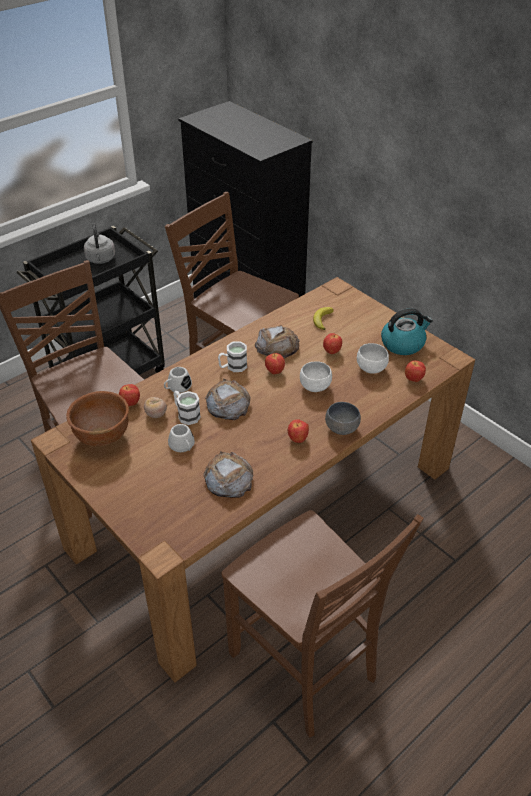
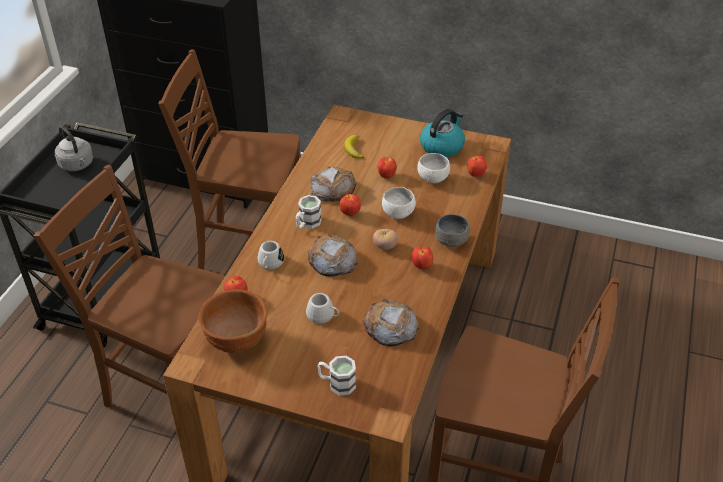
camera: 30 degrees left, 0 degrees up
tomato [144,397,167,418] -> tomato moved to [373,229,398,250]
white mug [174,391,201,425] -> white mug moved to [317,356,356,396]

